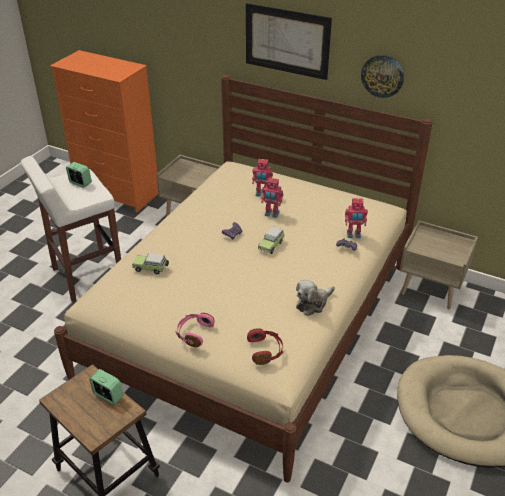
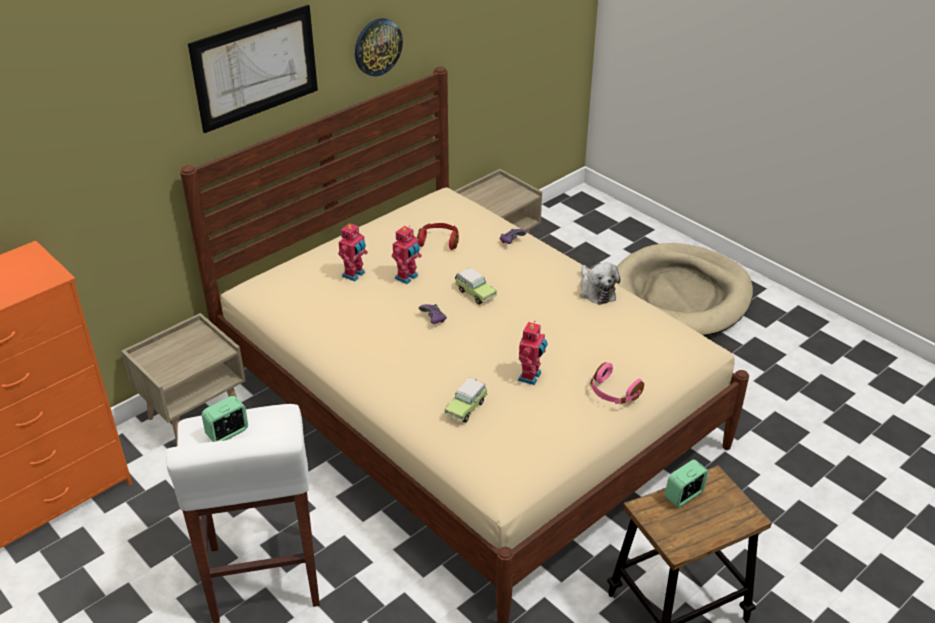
camera: 70 degrees left, 0 degrees up
red headphones [247,328,283,365] -> red headphones moved to [417,223,459,250]
toy robot [345,198,368,238] -> toy robot moved to [518,321,547,385]

